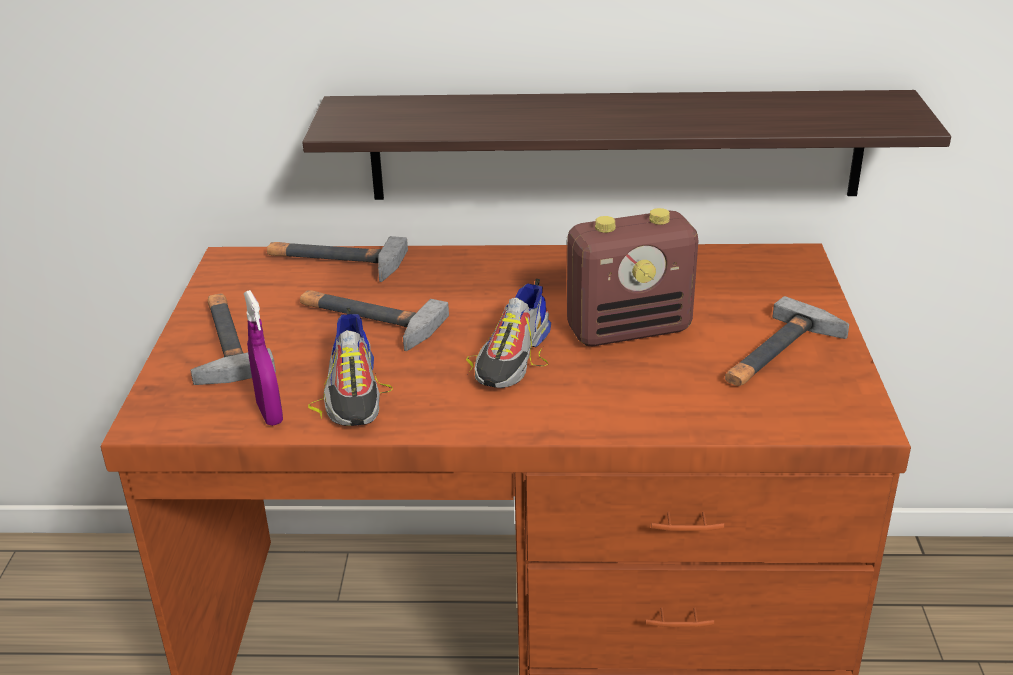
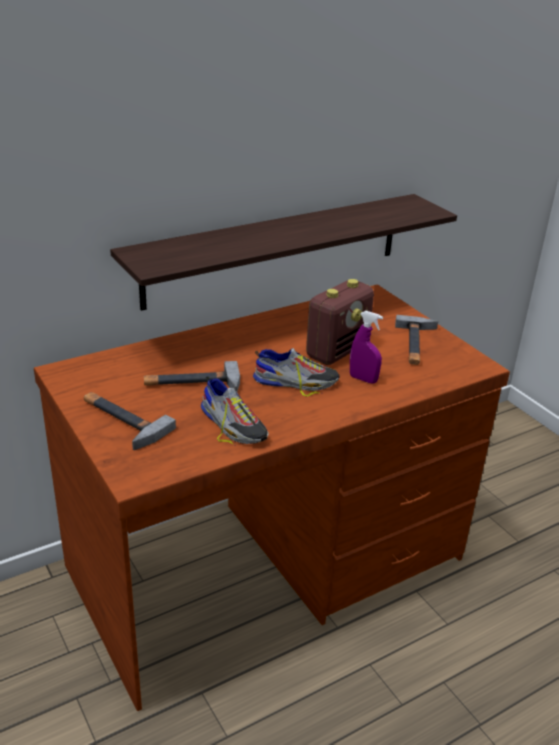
camera: 35 degrees left, 0 degrees up
purple spray bottle [244,290,283,426] -> purple spray bottle moved to [350,311,383,384]
hammer [267,236,408,282] -> none
shoe [466,279,551,388] -> shoe turned 75 degrees counterclockwise [253,348,340,397]

